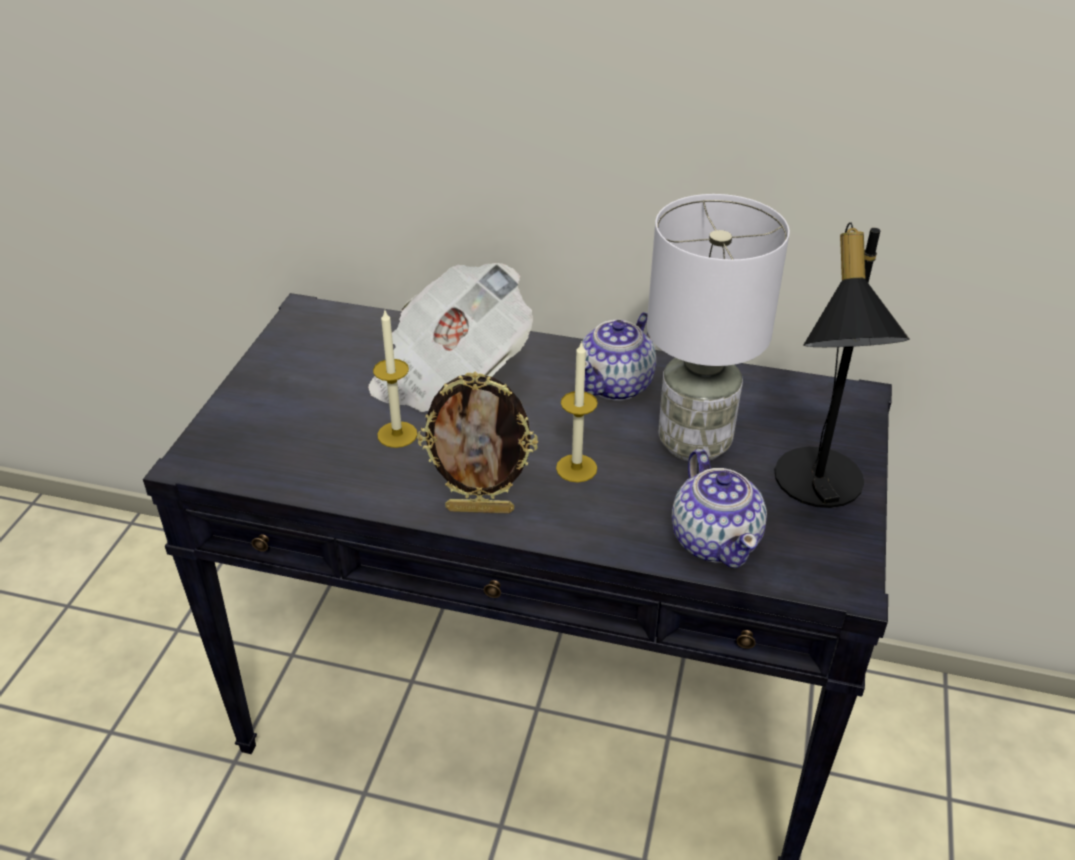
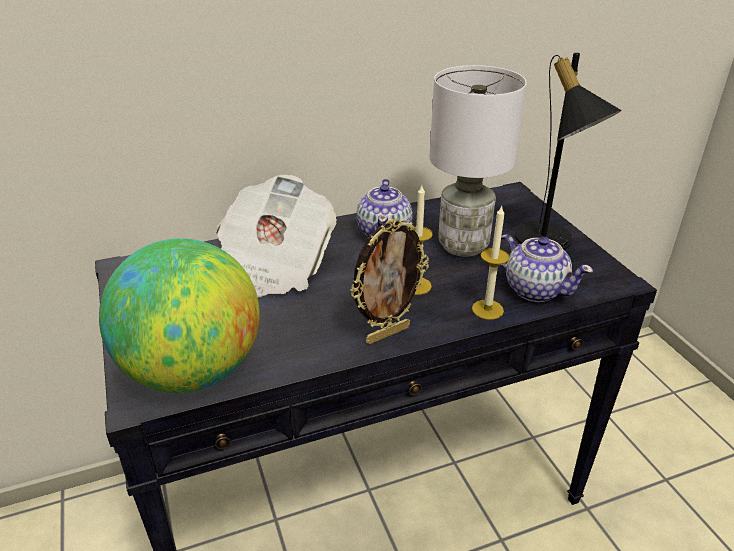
camera: 35 degrees left, 5 degrees down
candle [373,311,417,448] -> candle moved to [472,206,510,320]
none -> globe [99,238,260,393]

